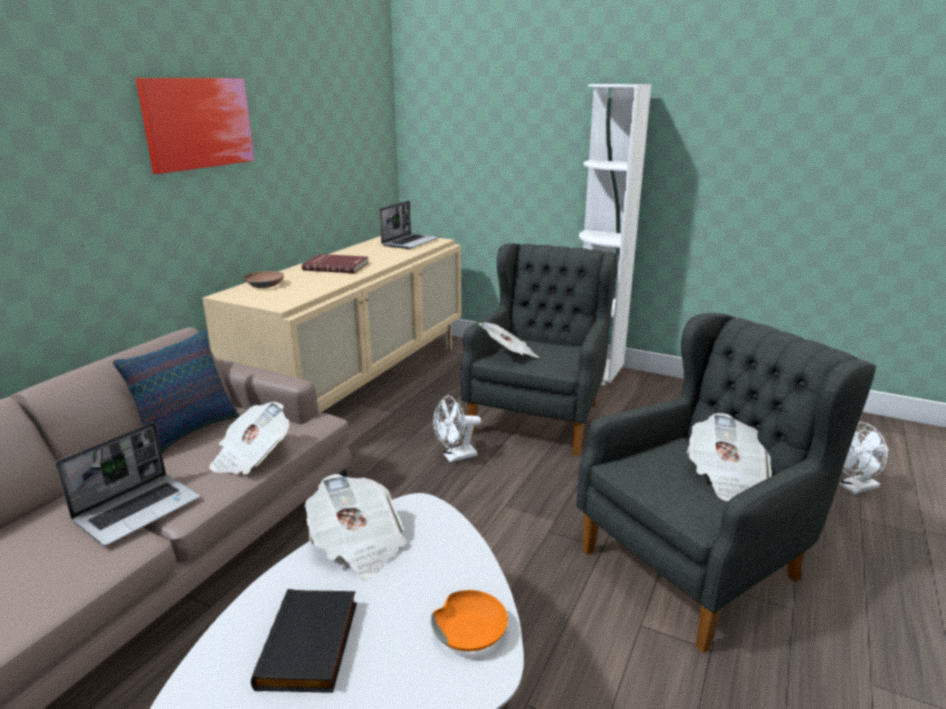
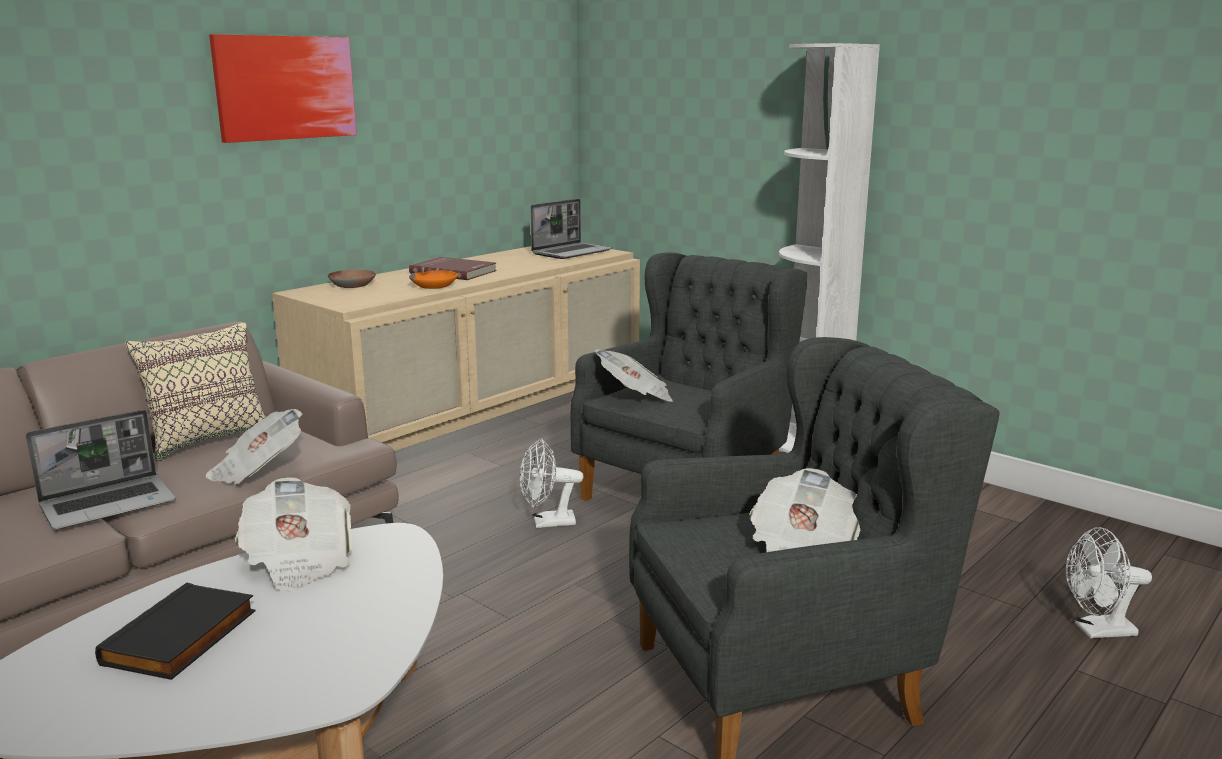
camera: 15 degrees right, 5 degrees down
blue pillow [113,330,239,453] -> beige pillow [125,323,266,461]
orange bowl [431,590,508,651] -> orange bowl moved to [409,270,458,289]

